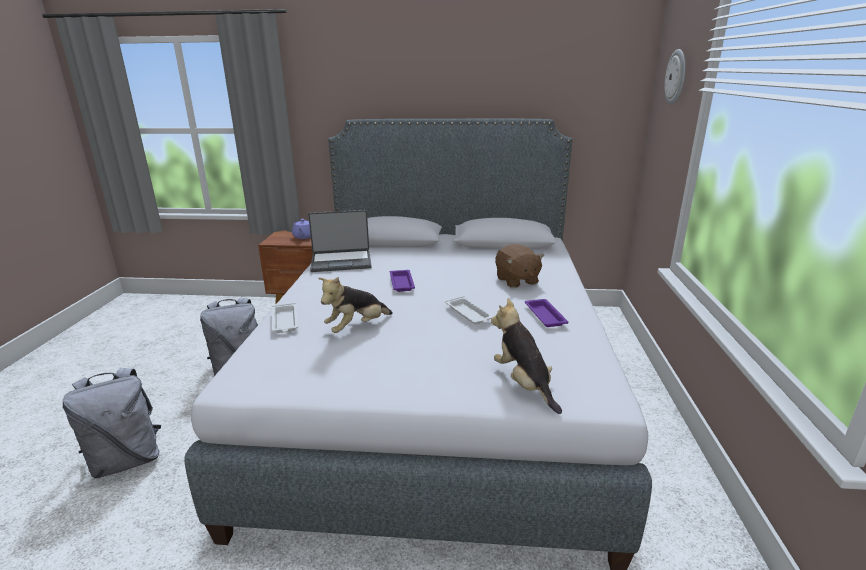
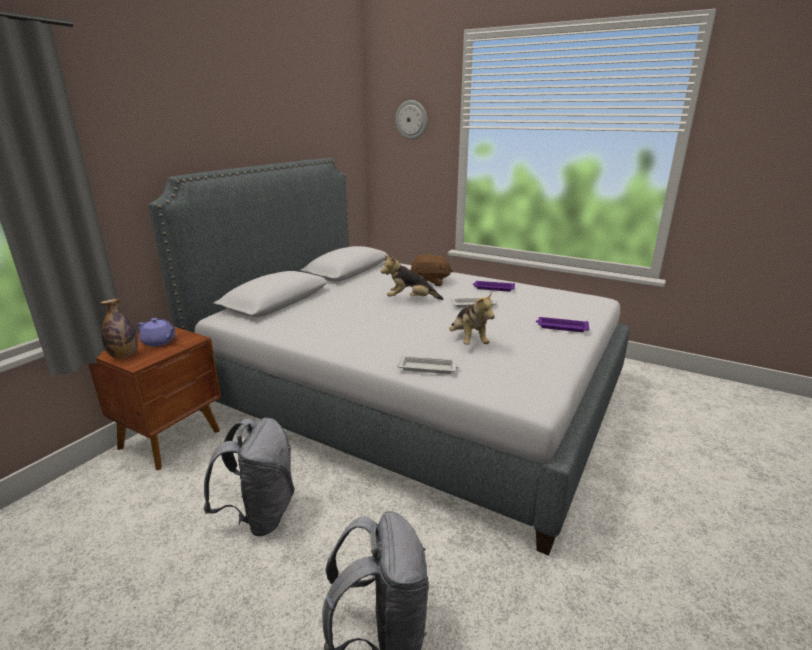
camera: 65 degrees left, 0 degrees up
laptop [308,210,371,272] -> none
purple tray [390,270,415,292] -> purple tray moved to [536,317,589,332]
plush toy [491,298,562,414] -> plush toy moved to [381,255,443,300]
none -> bottle [100,299,138,359]

